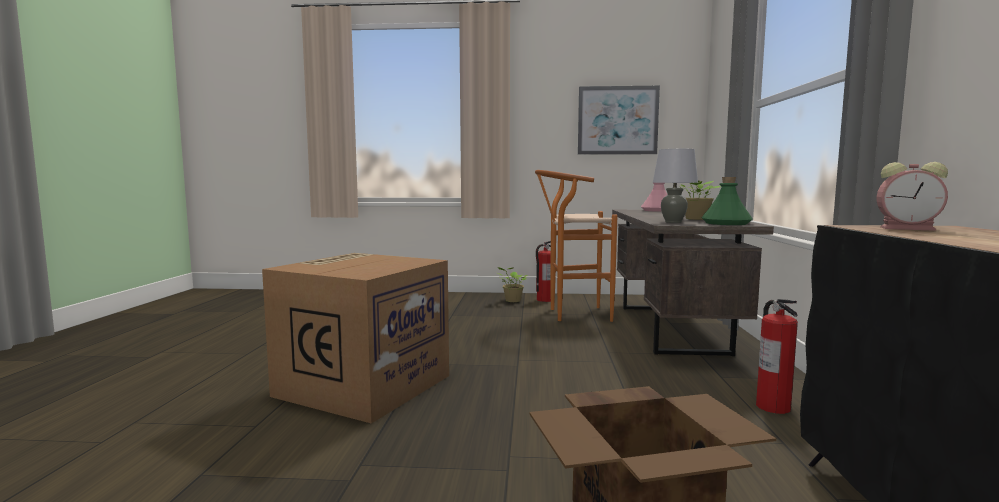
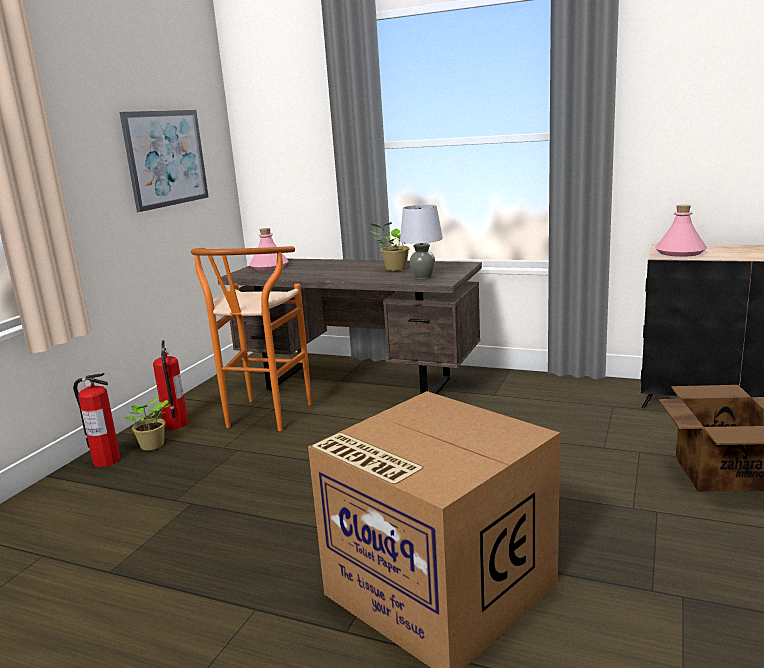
camera: 70 degrees left, 10 degrees up
green bottle [701,177,753,225] -> none
fire extinguisher [756,299,798,414] -> fire extinguisher moved to [73,373,121,467]
alarm clock [877,162,948,231] -> pink bottle [655,205,707,257]

